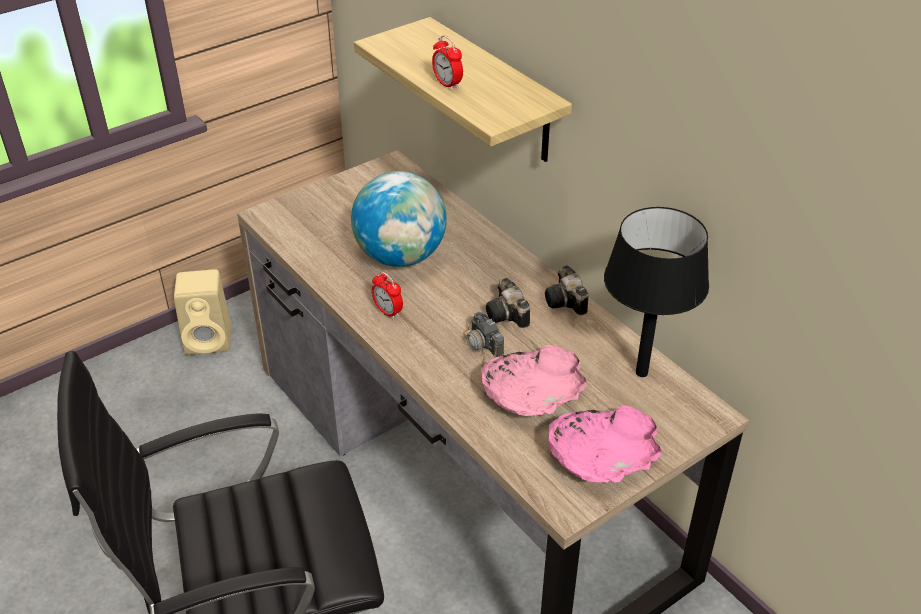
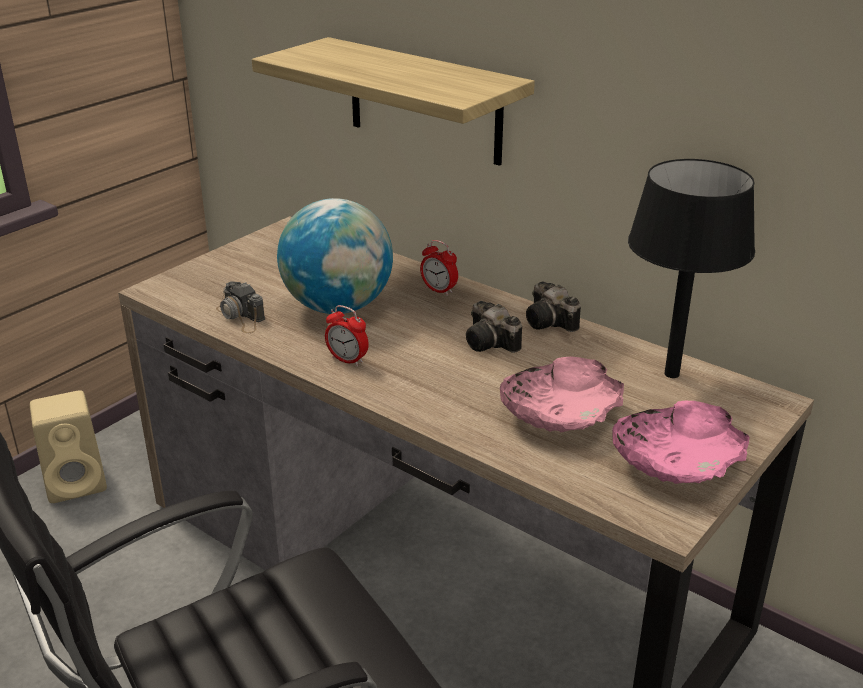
camera: 15 degrees left, 10 degrees down
alarm clock [432,35,463,90] -> alarm clock moved to [420,240,458,296]
camera [463,312,504,367] -> camera moved to [216,281,265,333]

